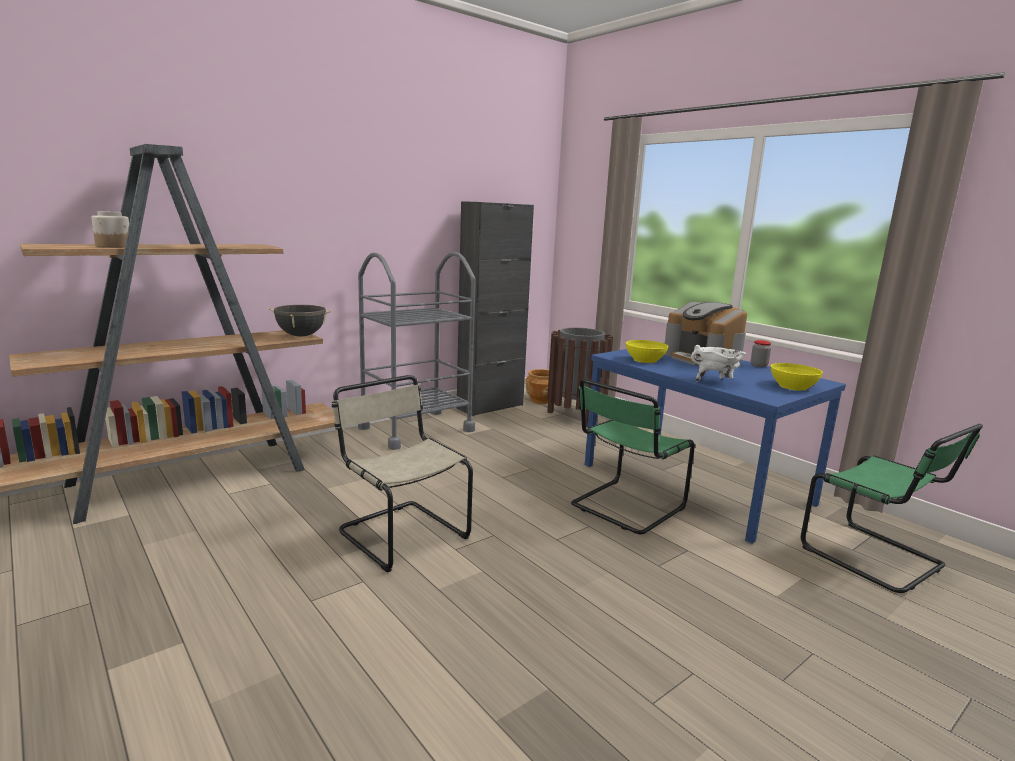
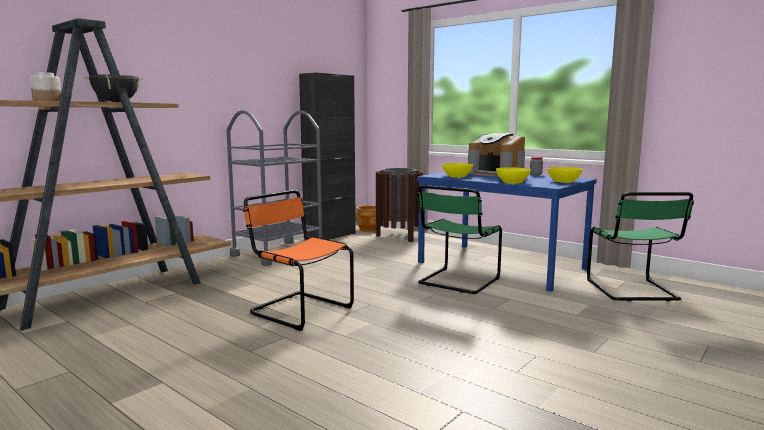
camera: 10 degrees left, 5 degrees down
black cooking pot [269,305,331,337] -> black cooking pot moved to [84,75,144,102]
beige chair [332,375,473,572] -> orange chair [243,190,354,331]
white cooking pot [691,345,746,382] -> yellow bowl [496,167,531,183]
green chair [801,424,983,593] -> green chair turned 45 degrees clockwise [587,192,694,301]

